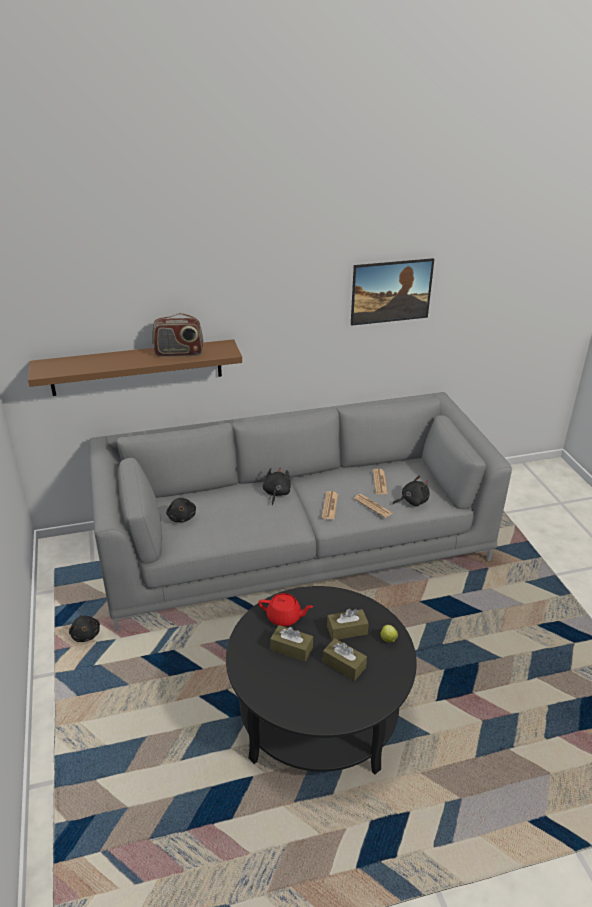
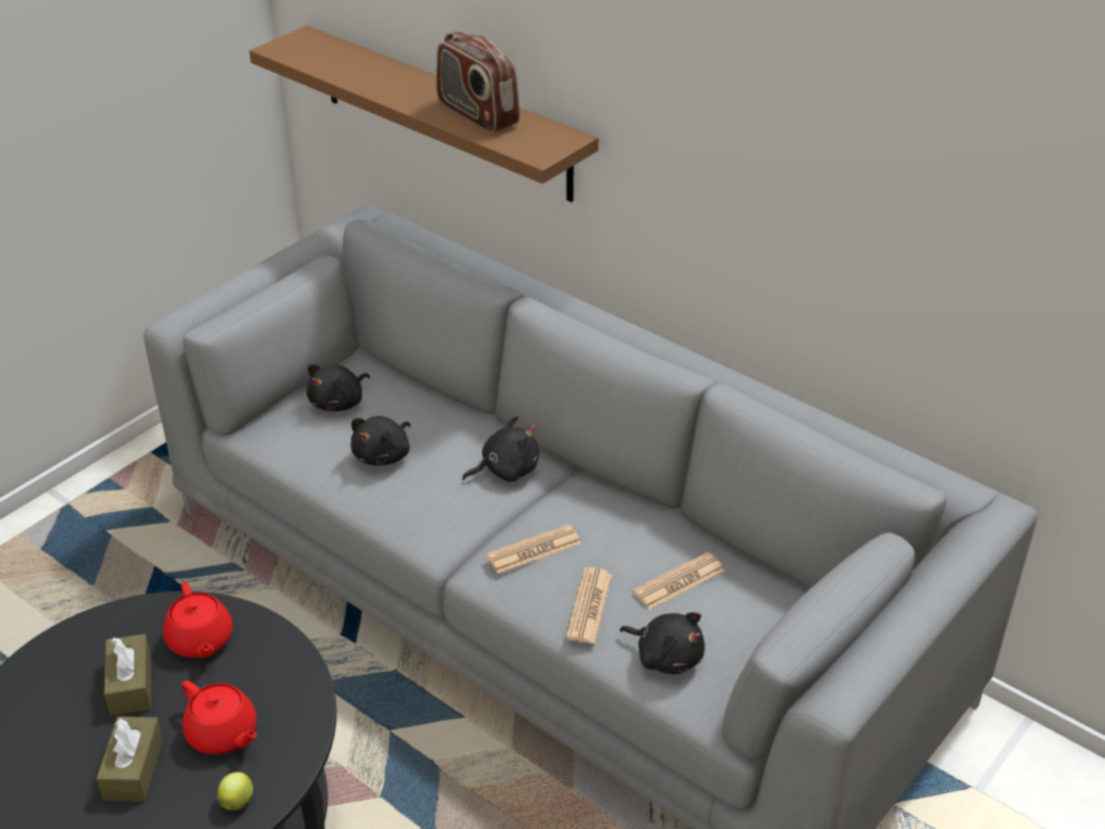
camera: 55 degrees right, 5 degrees up
black plush toy [69,615,100,642] -> black plush toy moved to [350,416,410,466]
brown tissue box [327,609,369,640] -> red teapot [181,680,257,754]
picture [351,258,434,326] -> none

